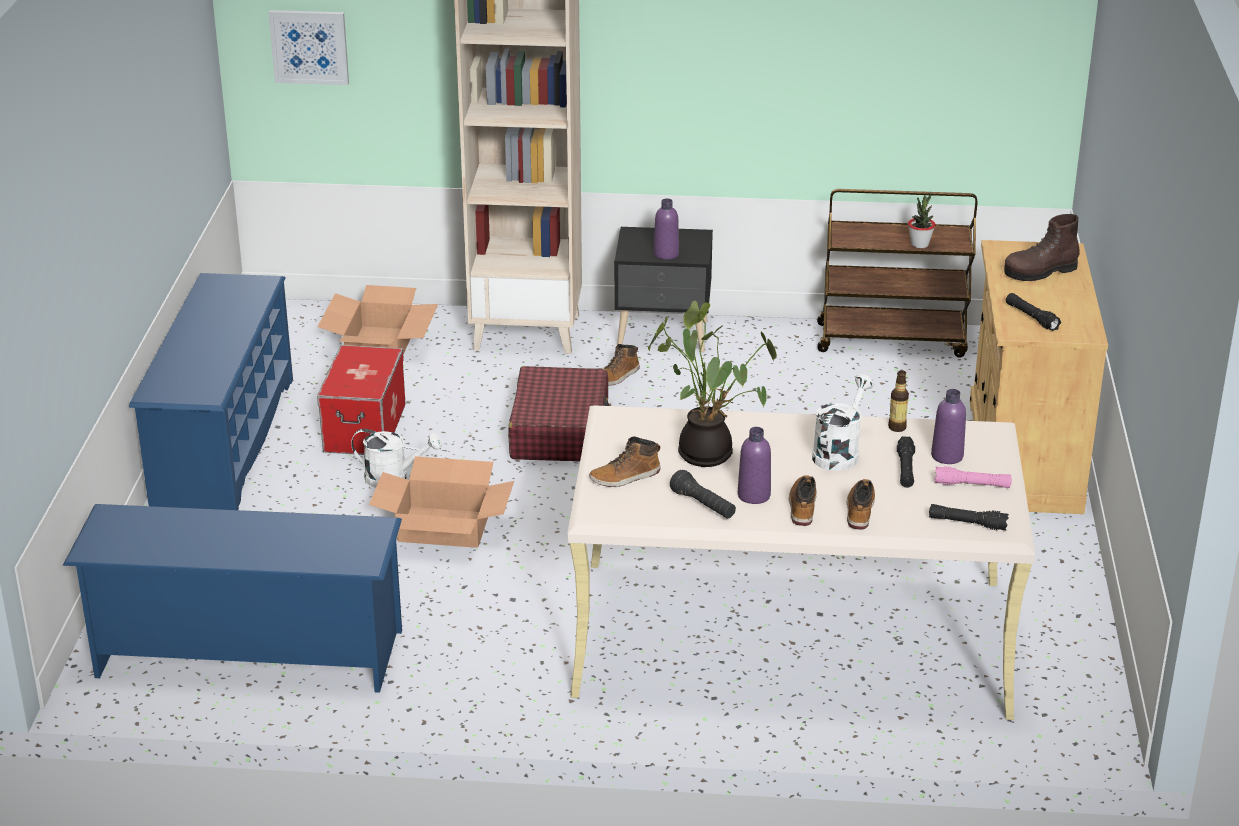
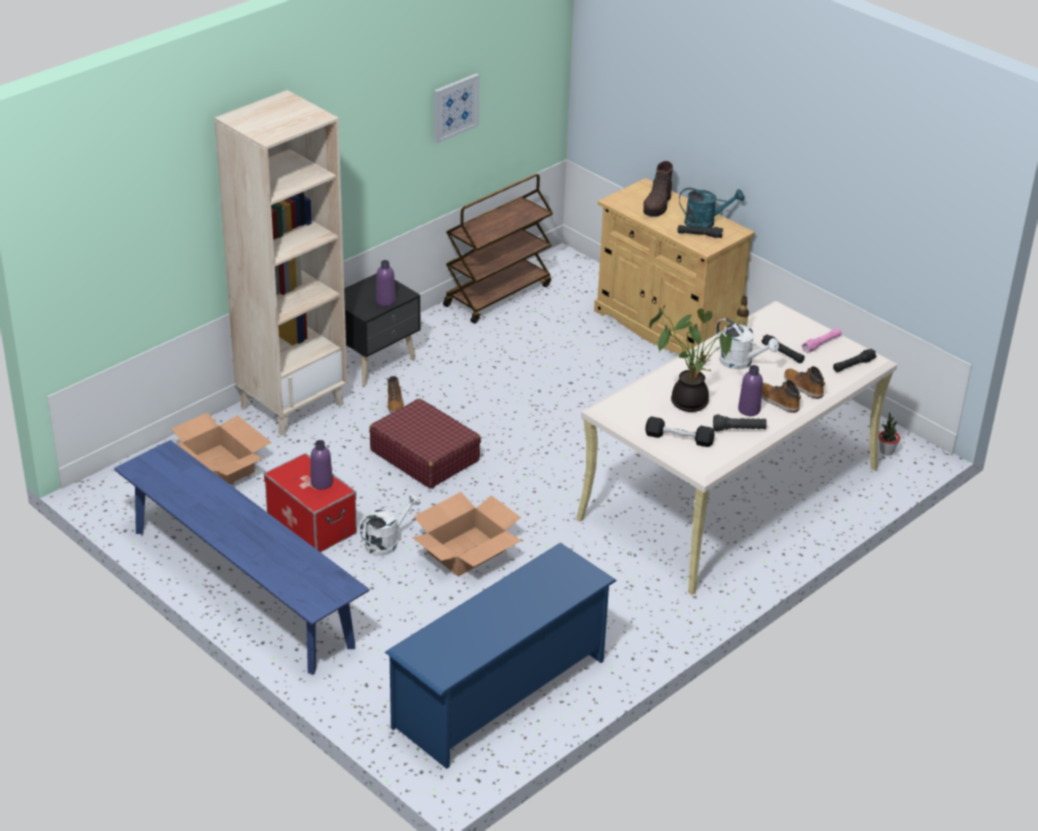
camera: 50 degrees left, 5 degrees up
blue shoe rack [129,273,293,510] -> blue bench [114,440,369,674]
picture [268,10,349,85] -> picture moved to [434,73,479,143]
boot [589,436,660,487] -> black dumbbell [645,416,715,447]
white watering can [812,374,874,471] -> white watering can turned 150 degrees clockwise [716,318,779,369]
potted plant [908,193,935,248] -> potted plant moved to [879,413,900,455]
purple bottle [931,389,966,464] -> purple bottle moved to [311,440,333,490]
none -> turquoise watering can [679,188,744,229]

